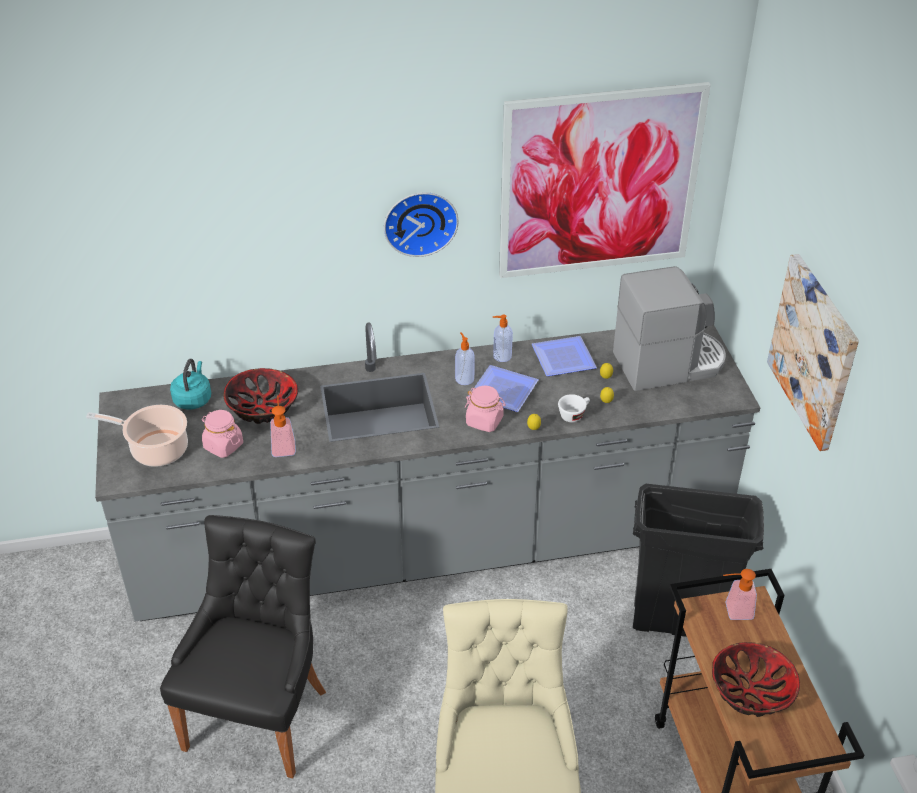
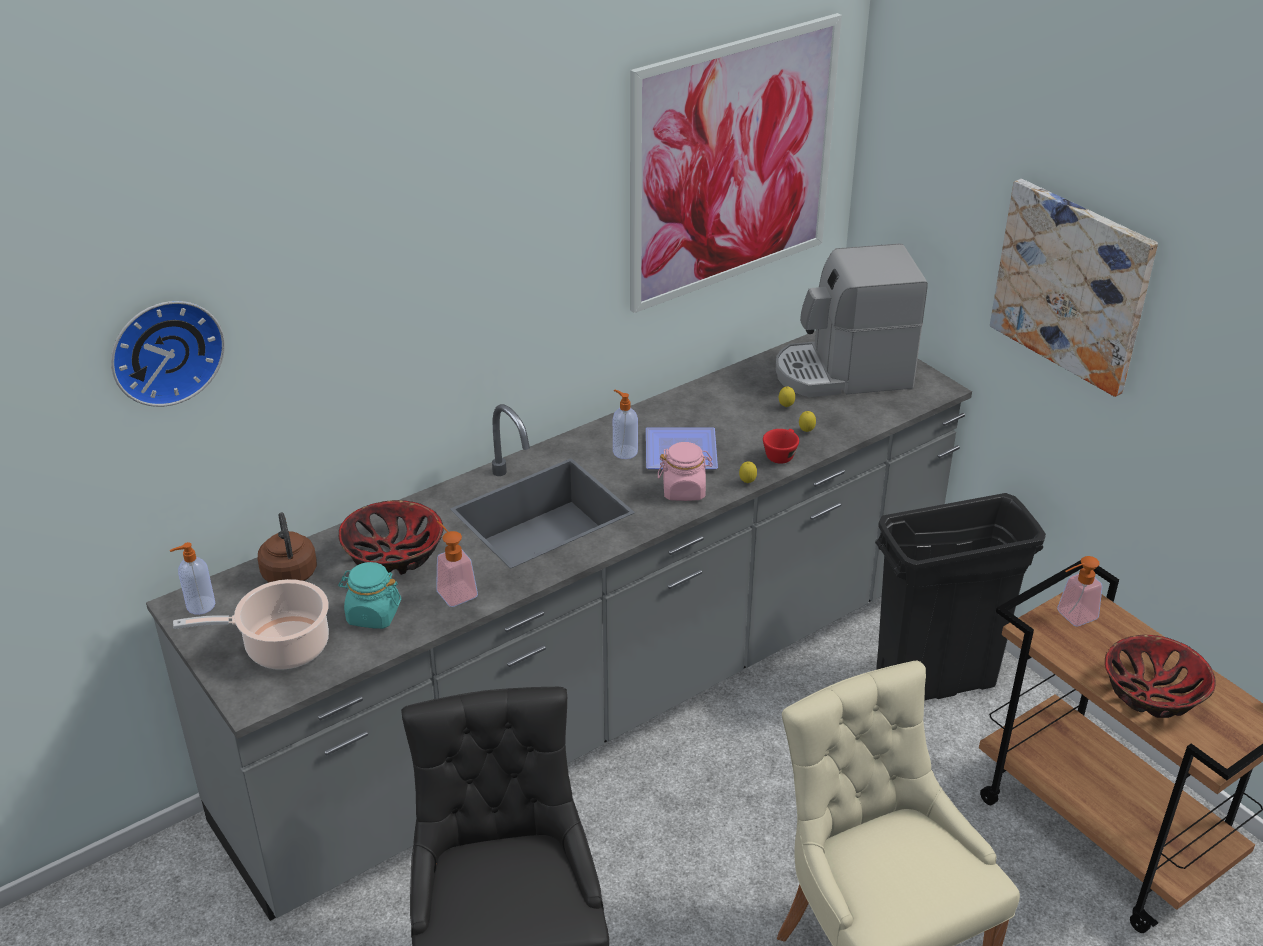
camera: 25 degrees left, 5 degrees down
turquoise kettle [170,359,211,410] -> brown kettle [258,512,317,582]
pink jar [202,410,243,458] -> turquoise jar [338,562,401,629]
wall clock [384,192,458,257] -> wall clock moved to [111,301,225,407]
soap dispenser [493,315,513,362] -> soap dispenser moved to [170,542,215,615]
plate [532,336,597,376] -> none
white cup [558,394,590,422] -> red cup [763,429,799,464]
coffee machine [613,266,726,391] -> coffee machine turned 150 degrees counterclockwise [776,244,928,397]

